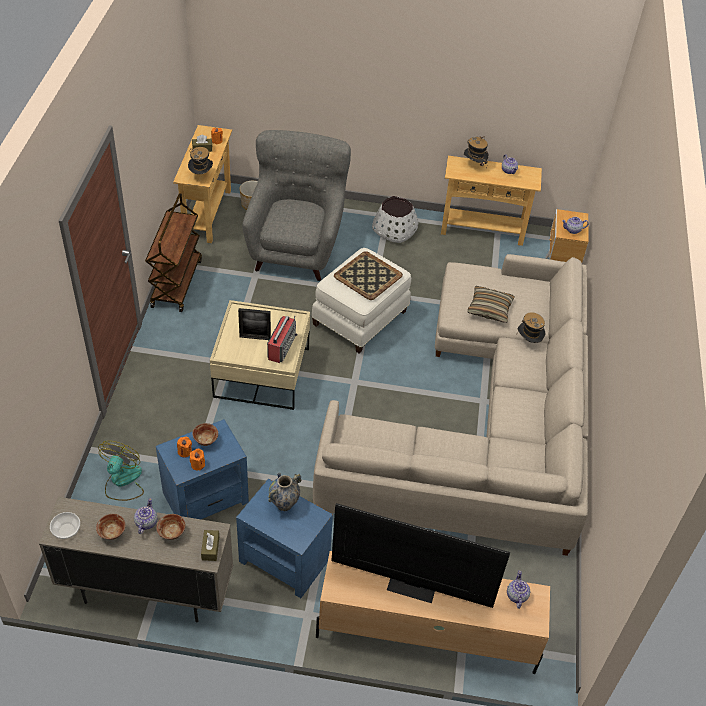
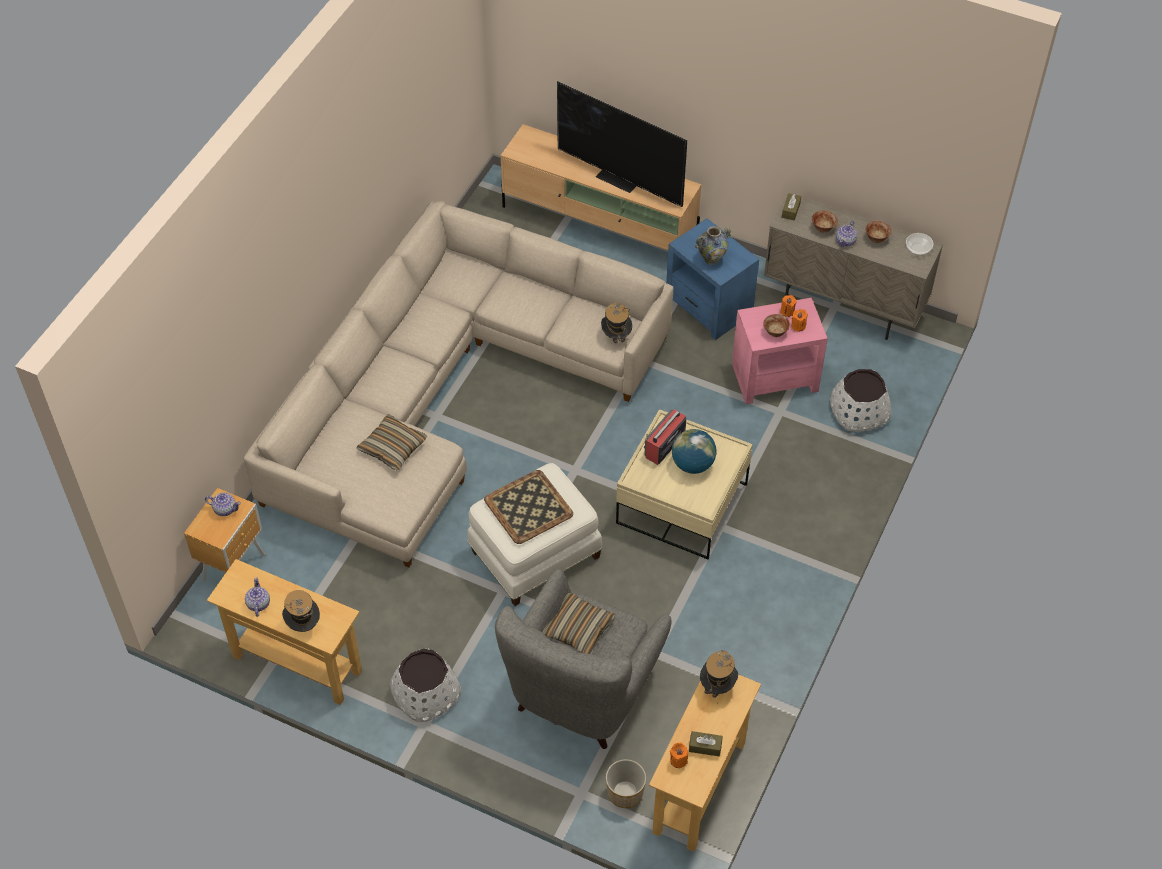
camera: 160 degrees left, 5 degrees up
fan [98,441,144,501] -> white planter [830,369,892,432]
brown cart [145,193,202,312] -> none
blue side table [156,419,249,519] -> pink side table [732,298,828,404]
picture frame [238,308,271,340] -> globe [672,429,717,474]
teapot [507,571,530,609] -> none
hat [518,312,545,343] -> hat moved to [601,303,632,343]
none -> pillow [542,593,616,654]

